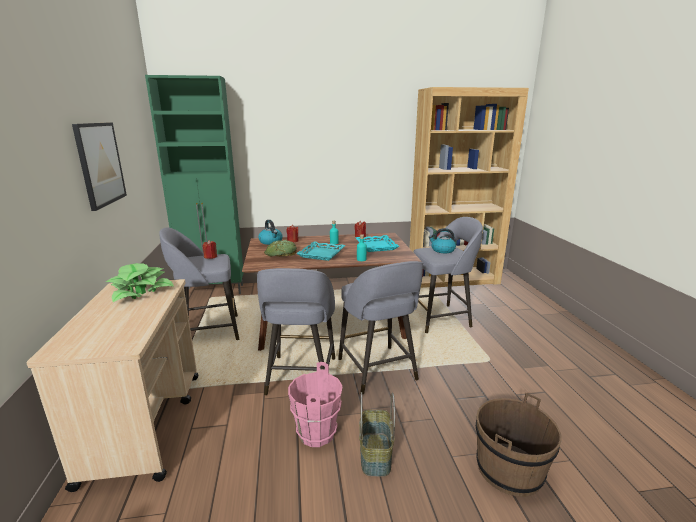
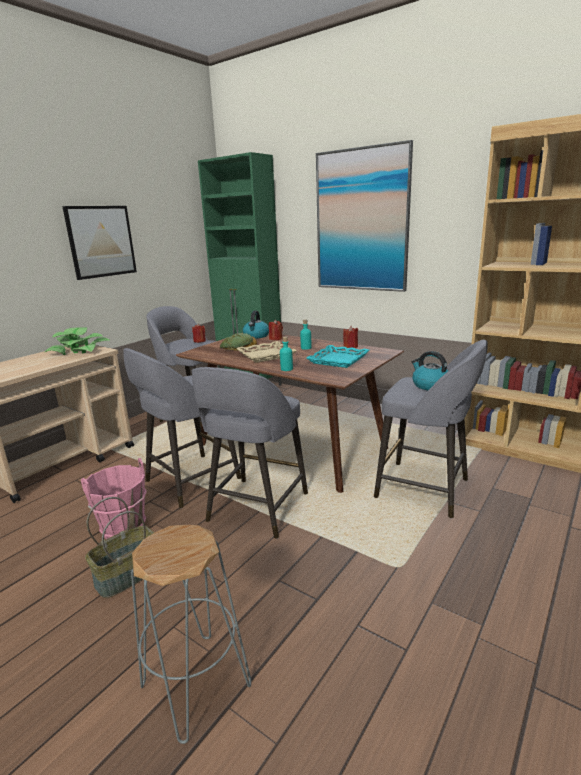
camera: 45 degrees right, 0 degrees up
turquoise tray [296,241,345,261] -> beige tray [236,341,297,363]
brown bucket [476,393,562,497] -> grey stool [131,525,251,744]
none -> picture [316,140,413,292]

